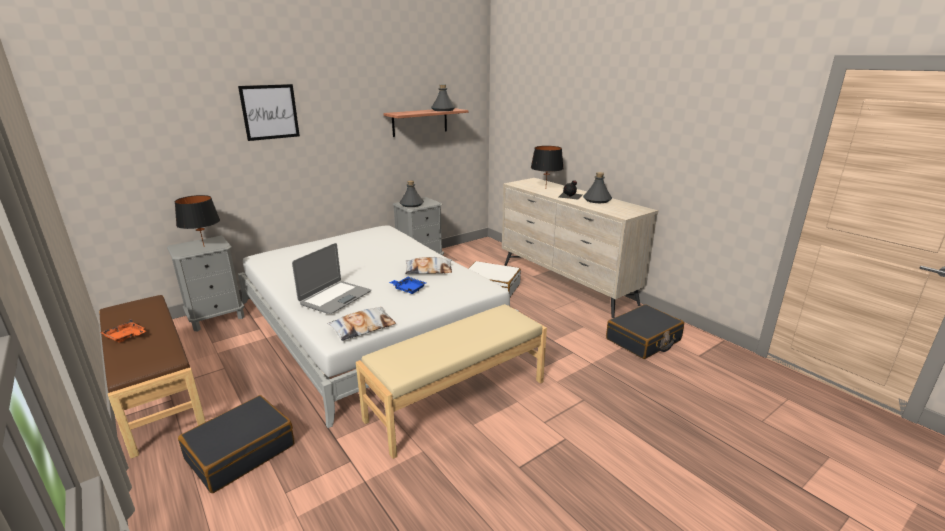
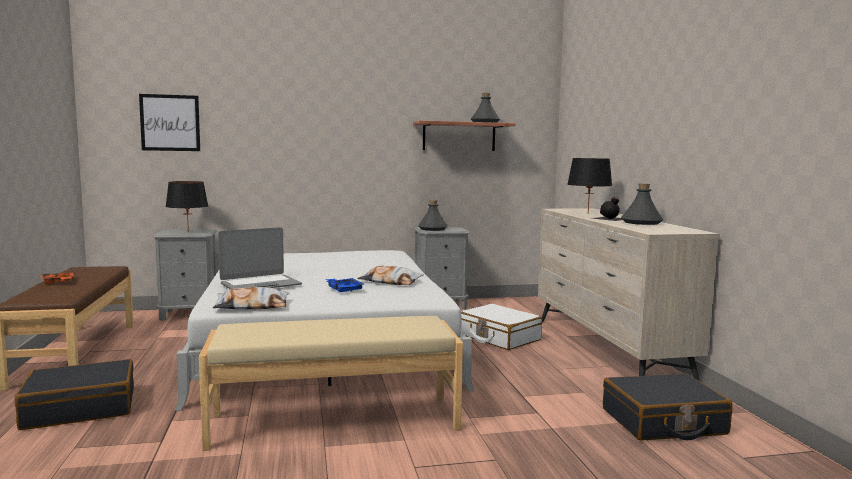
camera: 25 degrees right, 15 degrees down
picture [238,84,300,141] -> picture moved to [139,94,200,151]

